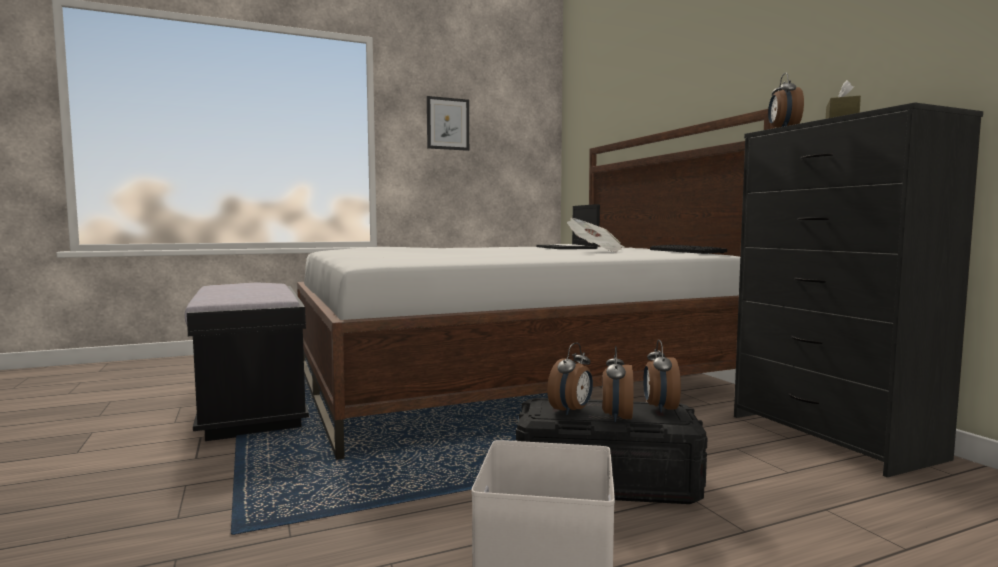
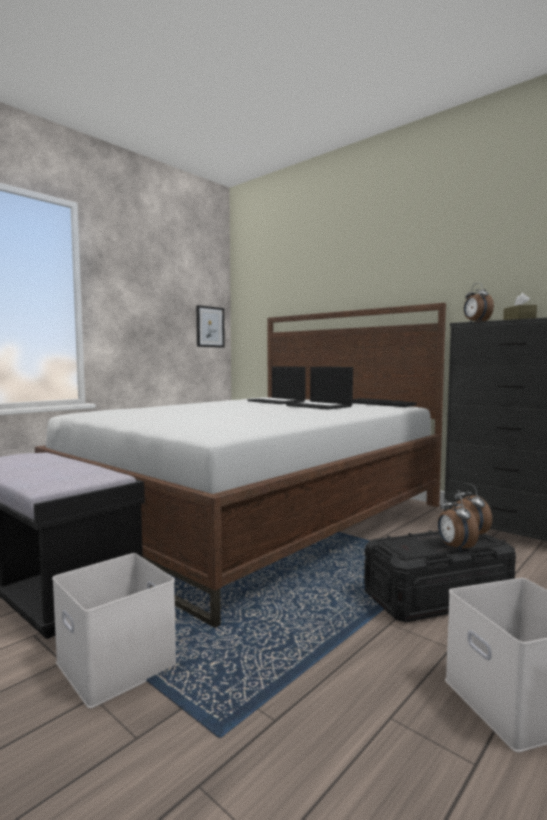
camera: 25 degrees left, 0 degrees up
picture [427,96,469,151] -> picture moved to [196,305,225,348]
alarm clock [547,343,593,415] -> none
newspaper [567,218,625,252] -> laptop [286,367,353,410]
none -> white storage box [52,553,176,708]

